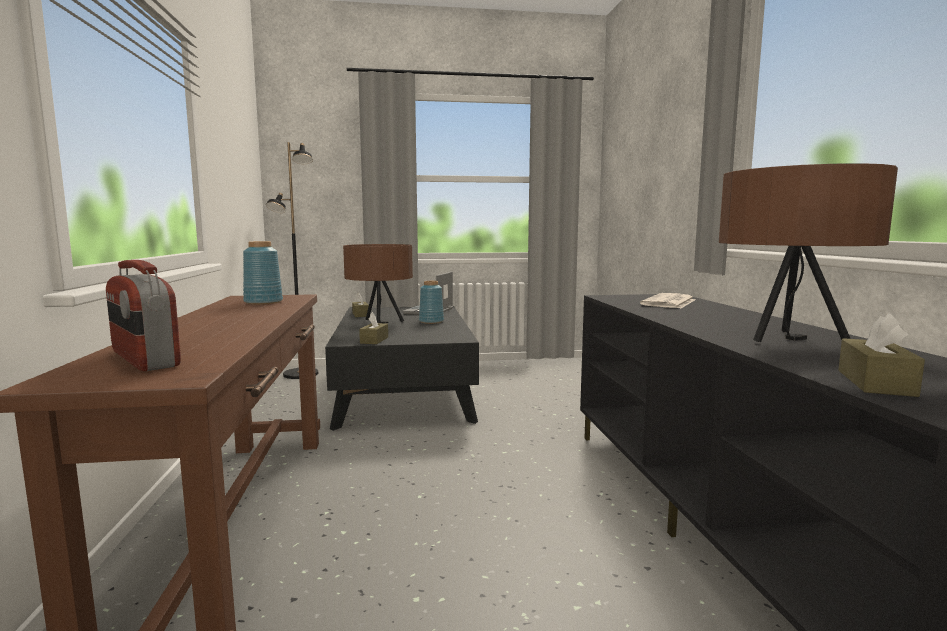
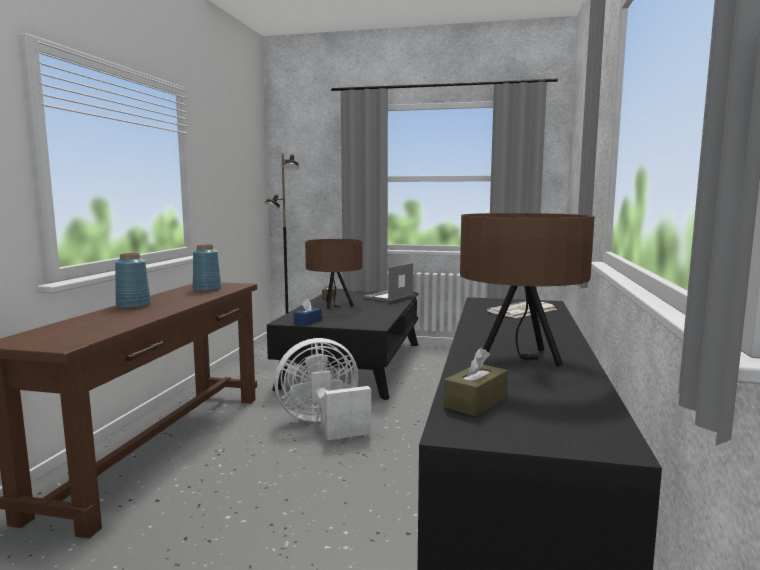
camera: 20 degrees right, 0 degrees up
radio [106,260,181,371] -> none
brown tissue box [359,312,388,344] -> blue tissue box [294,299,322,326]
blue vase [419,281,444,324] -> blue vase moved to [115,253,151,309]
none -> white fan [274,338,371,440]

